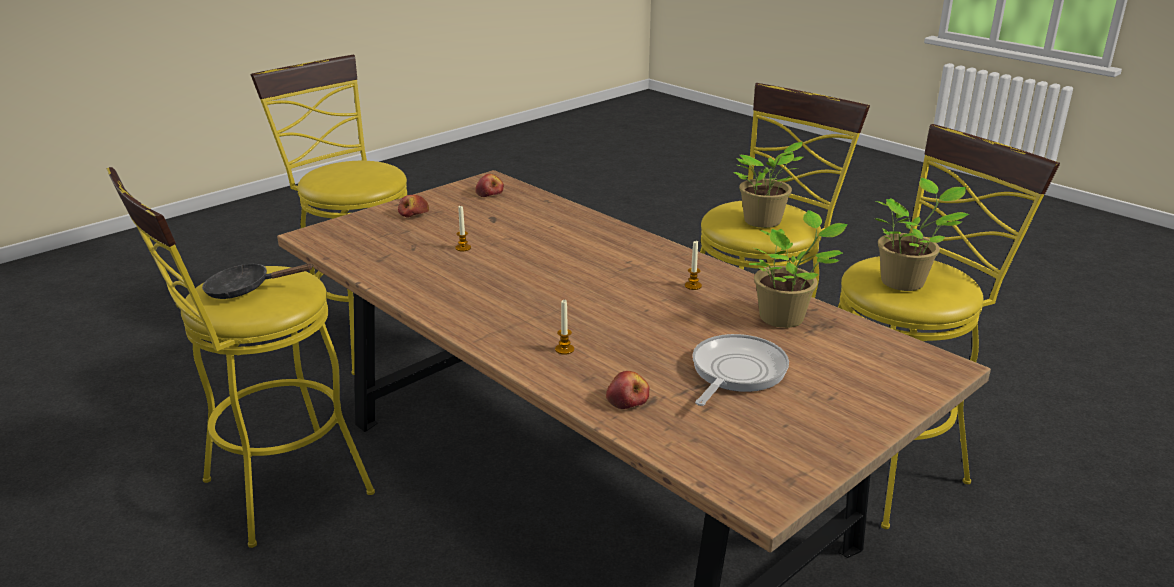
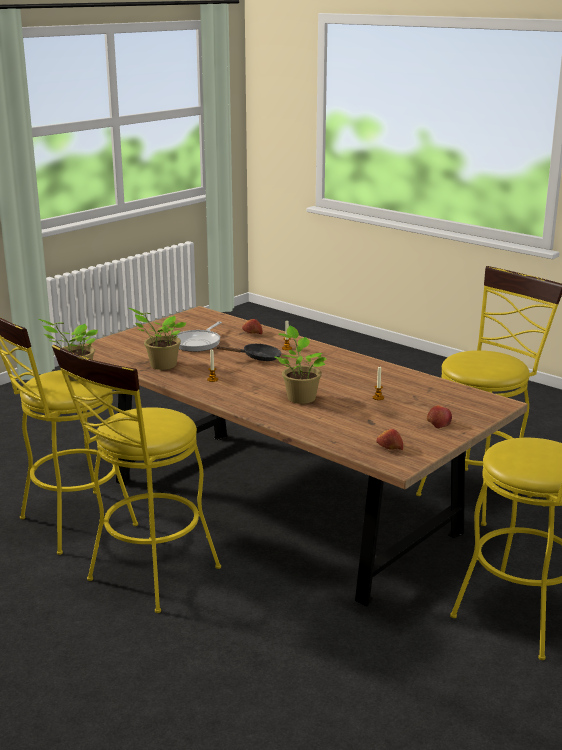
camera: 175 degrees right, 5 degrees down
black frying pan [202,264,314,299] -> black frying pan moved to [215,344,281,361]
potted plant [733,142,803,228] -> potted plant moved to [274,326,327,404]

